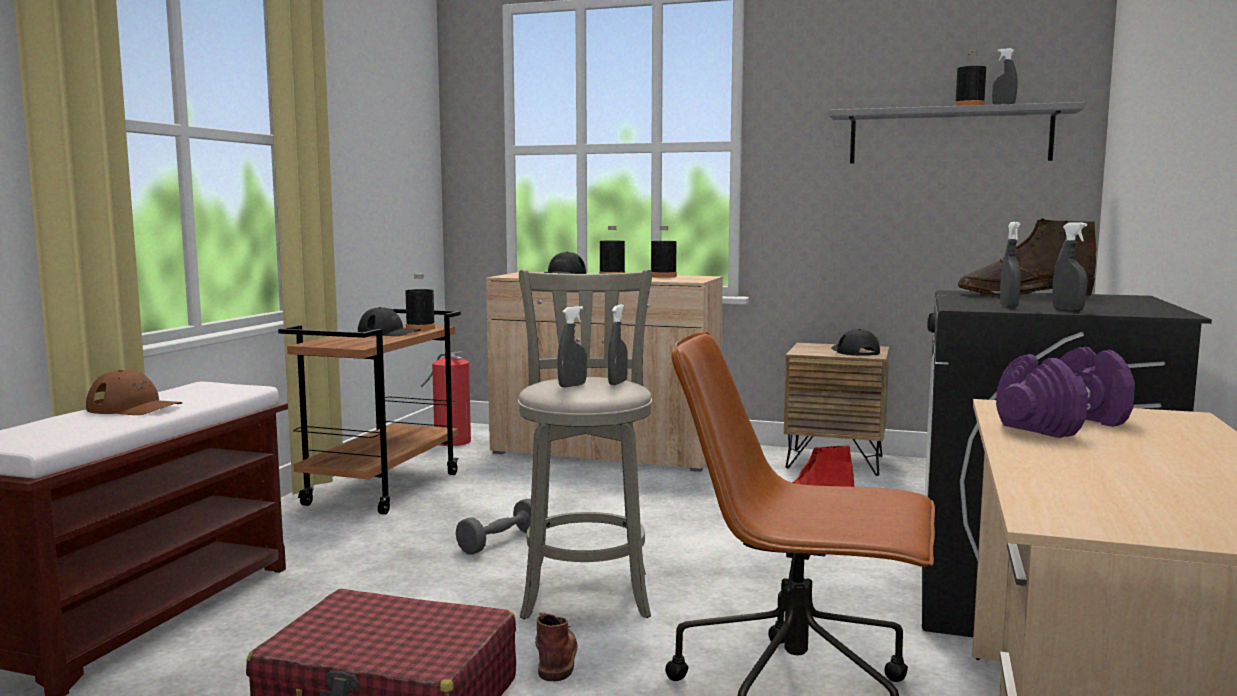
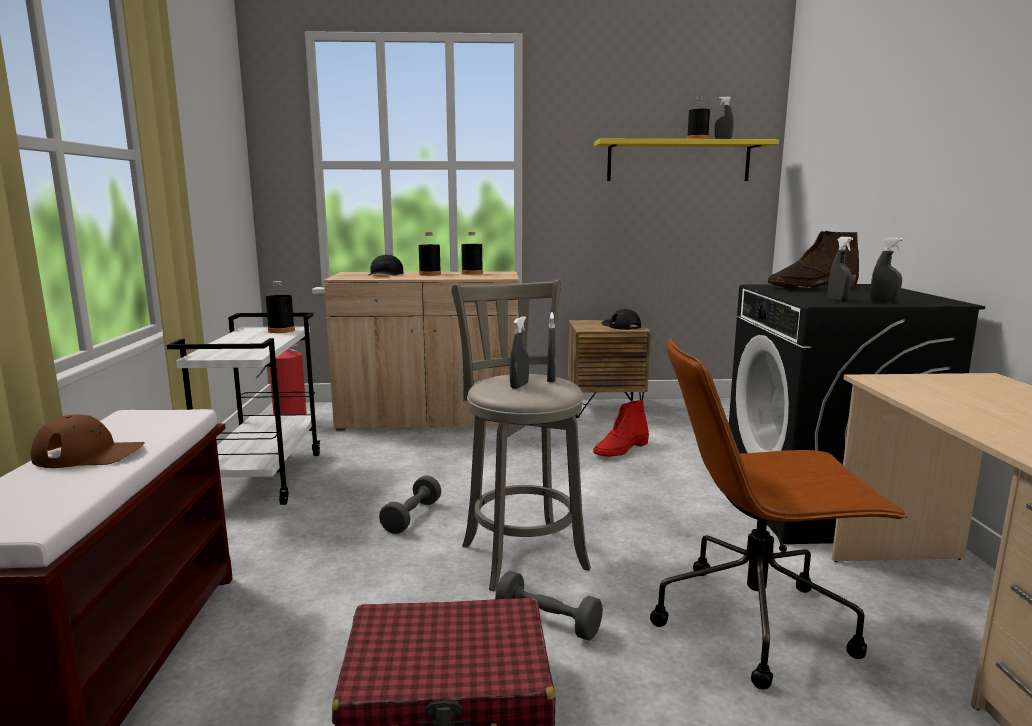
camera: 20 degrees left, 5 degrees up
brown cart [278,309,461,515] -> white cart [167,313,320,505]
black cap [358,307,421,336] -> none
brown boot [535,612,578,681] -> grey dumbbell [495,571,603,641]
grey shelf [829,102,1085,164] -> yellow shelf [594,139,779,181]
purple dumbbell [996,347,1135,438] -> none

